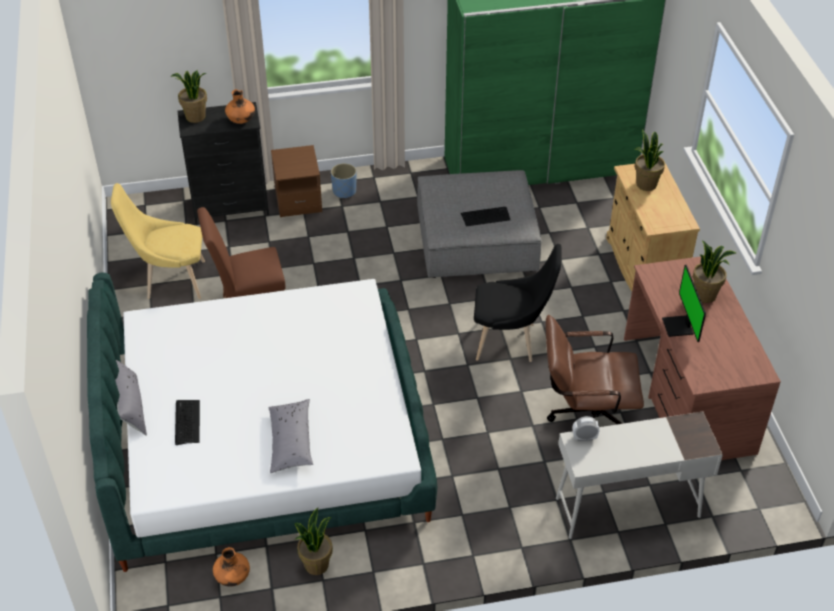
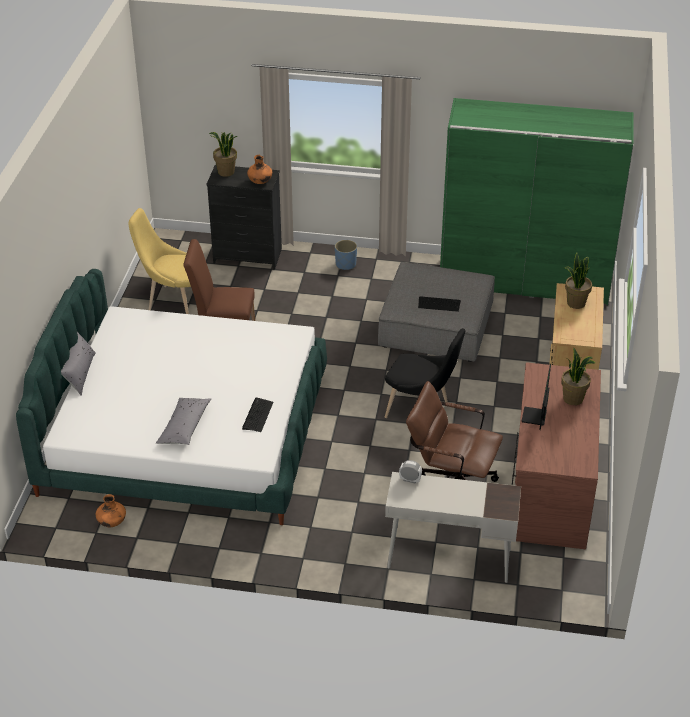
camera: 20 degrees right, 5 degrees down
keyboard [175,400,200,445] -> keyboard moved to [242,398,273,432]
brown nightstand [271,145,322,217] -> none
potted plant [295,508,333,575] -> none

